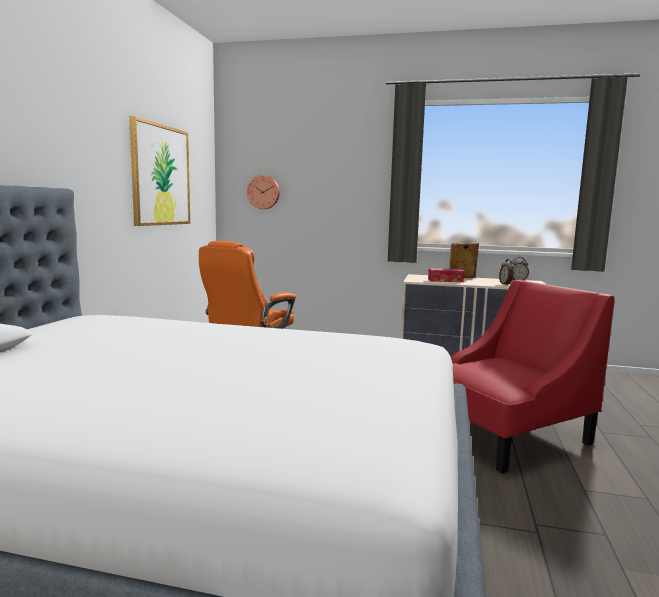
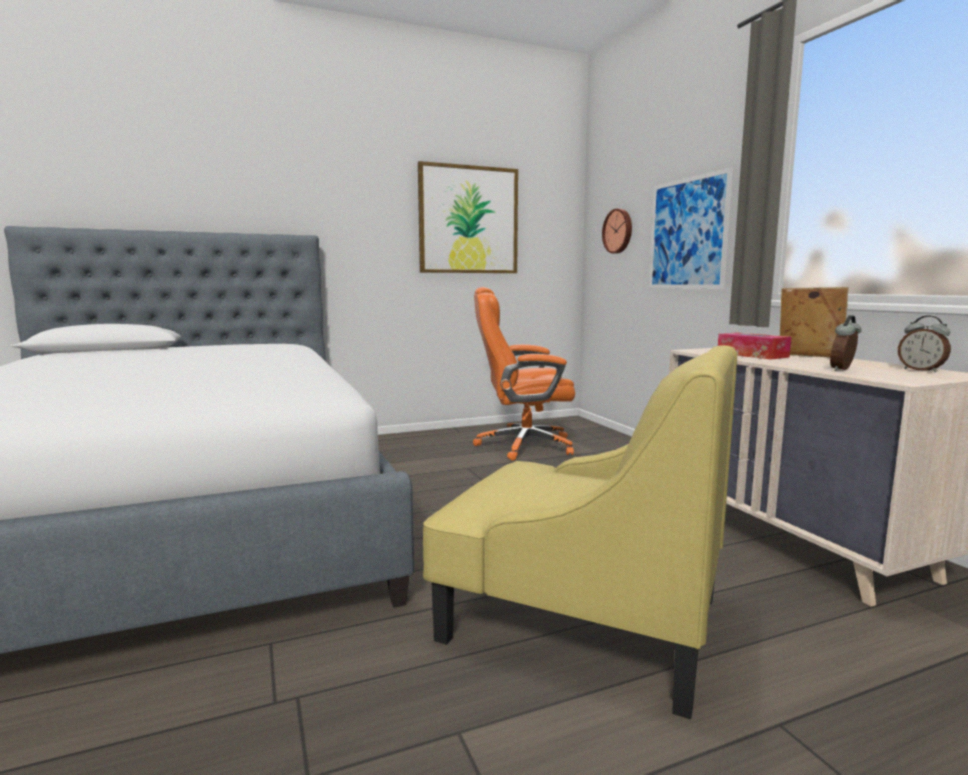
camera: 55 degrees right, 0 degrees up
red armchair [451,280,615,474] -> yellow armchair [423,345,737,719]
none -> picture [649,167,733,289]

